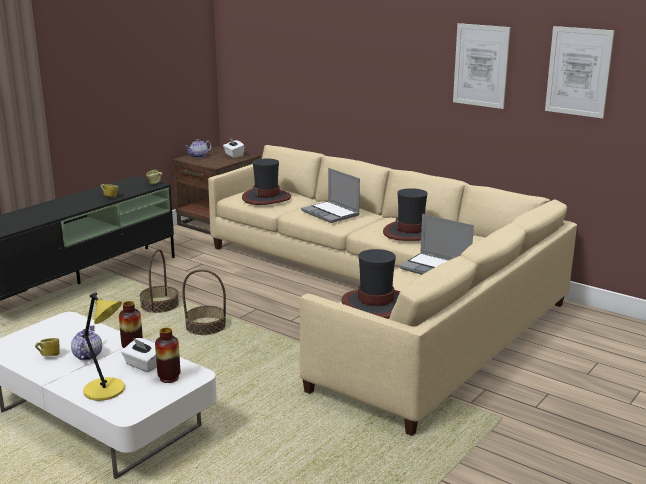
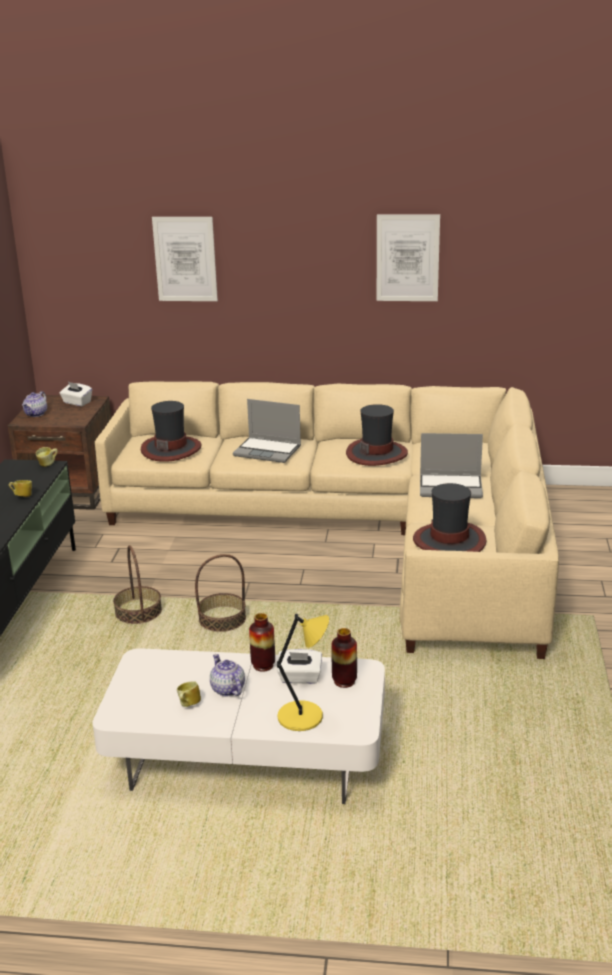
camera: 30 degrees left, 5 degrees up
picture [545,26,615,118] -> picture moved to [152,217,218,301]

